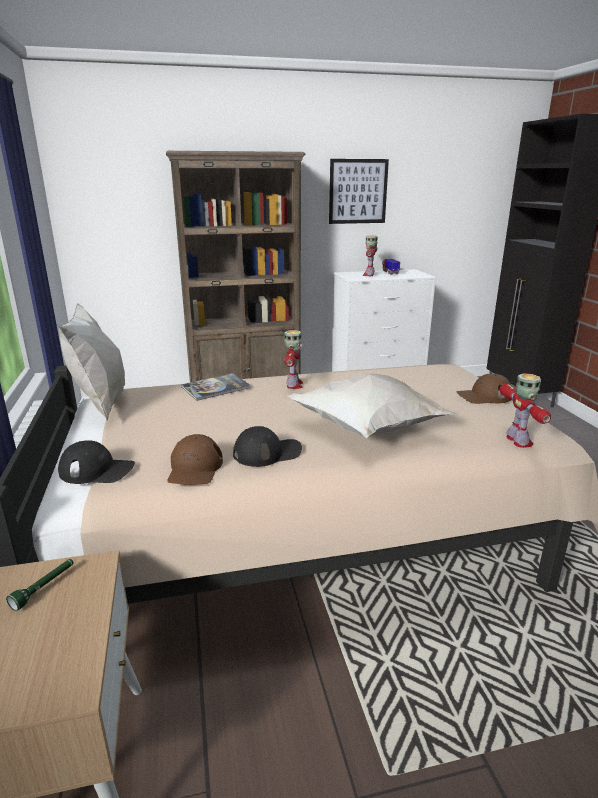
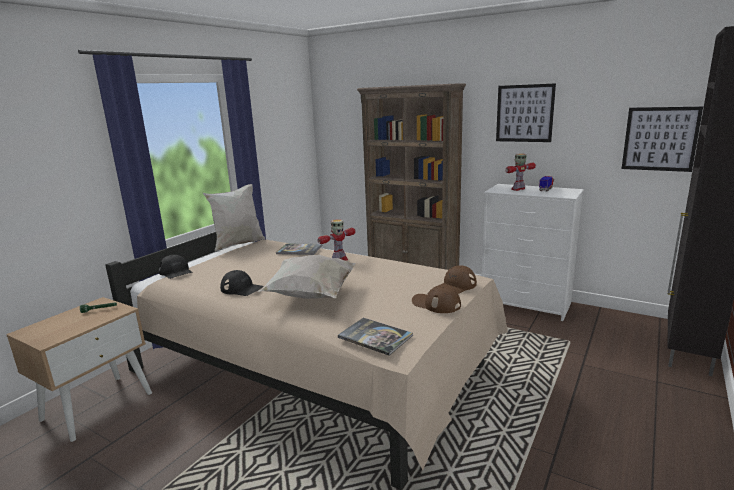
camera: 45 degrees right, 5 degrees down
brown cap [167,434,223,484] -> brown cap moved to [440,265,477,294]
toy robot [500,373,551,448] -> book [338,318,413,356]
none -> picture [622,107,703,172]

